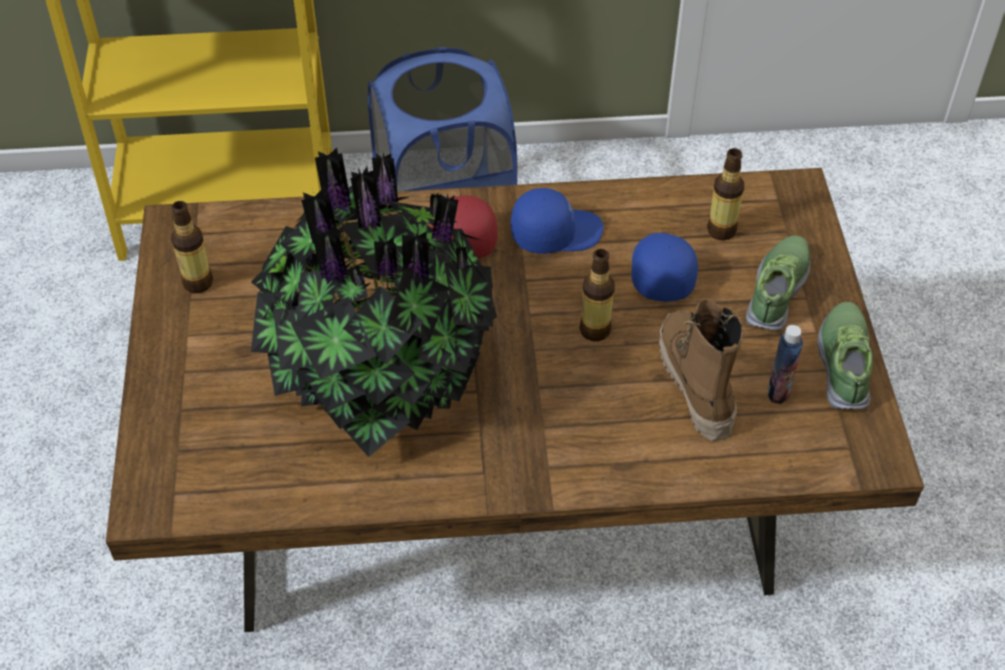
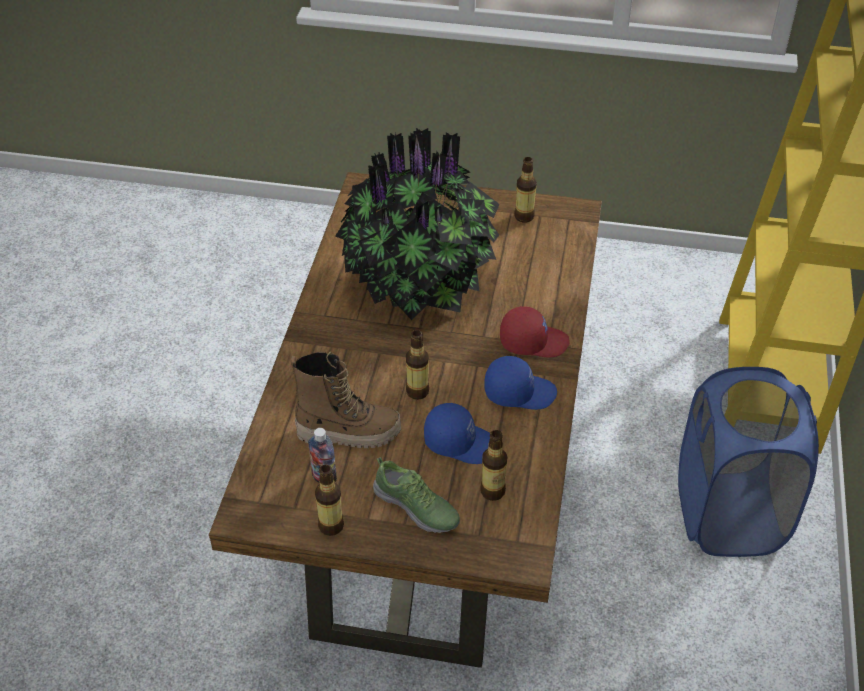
camera: 105 degrees right, 5 degrees down
blue cap [511,188,604,254] -> blue cap turned 90 degrees counterclockwise [484,356,557,410]
shoe [817,302,873,409] -> bottle [315,465,344,536]

